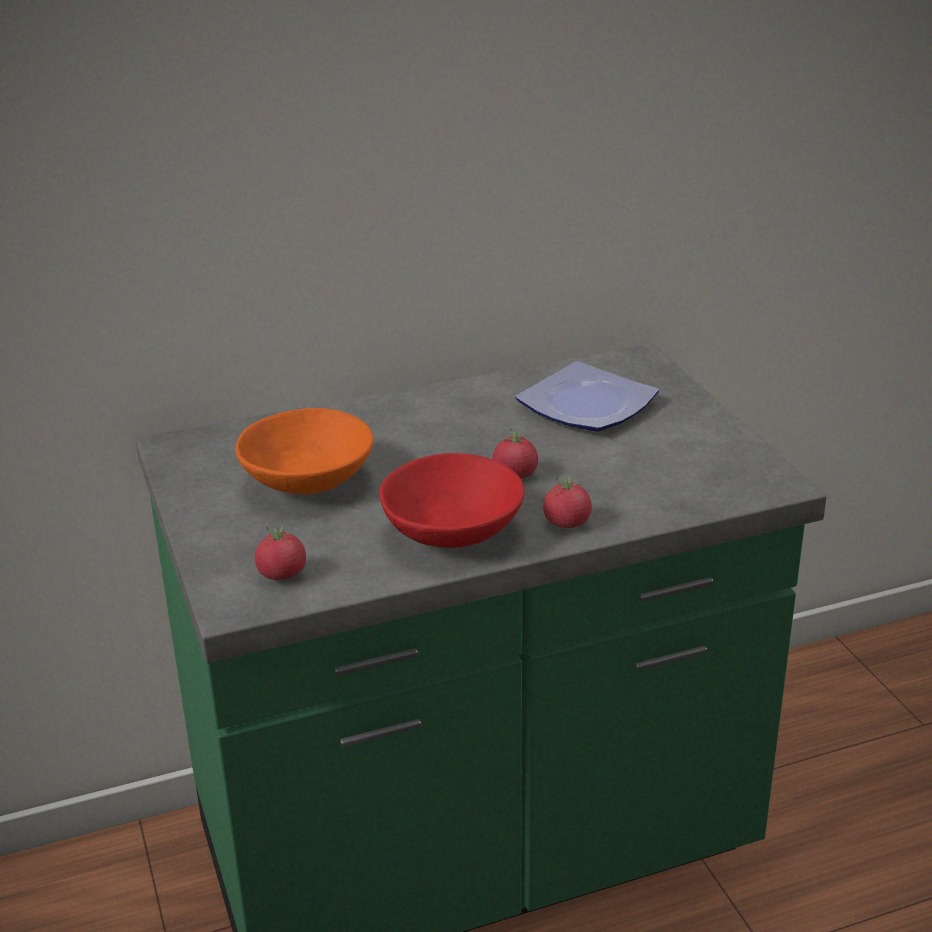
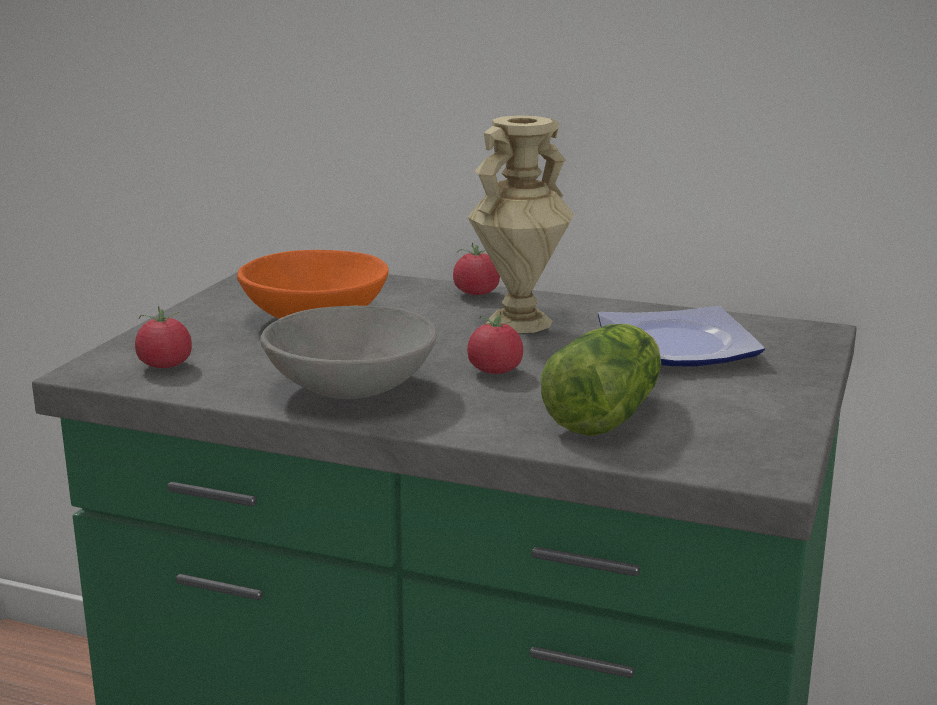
camera: 40 degrees right, 10 degrees down
red bowl [379,453,525,548] -> grey bowl [260,306,437,399]
tomato [543,475,592,528] -> tomato moved to [453,243,500,295]
none -> beige vase [468,115,574,333]
none -> lettuce [541,324,661,436]

